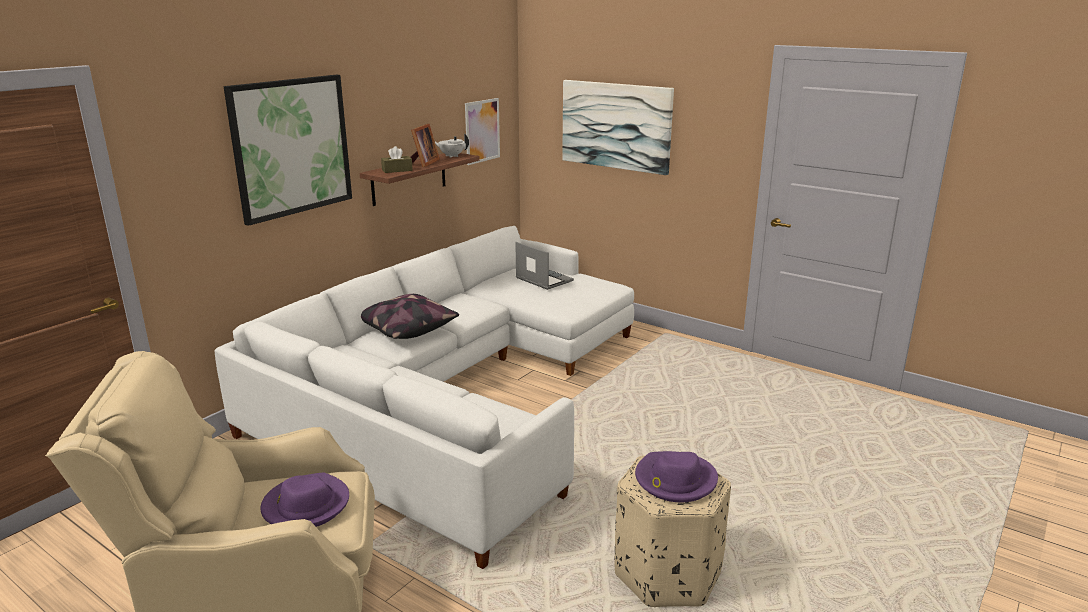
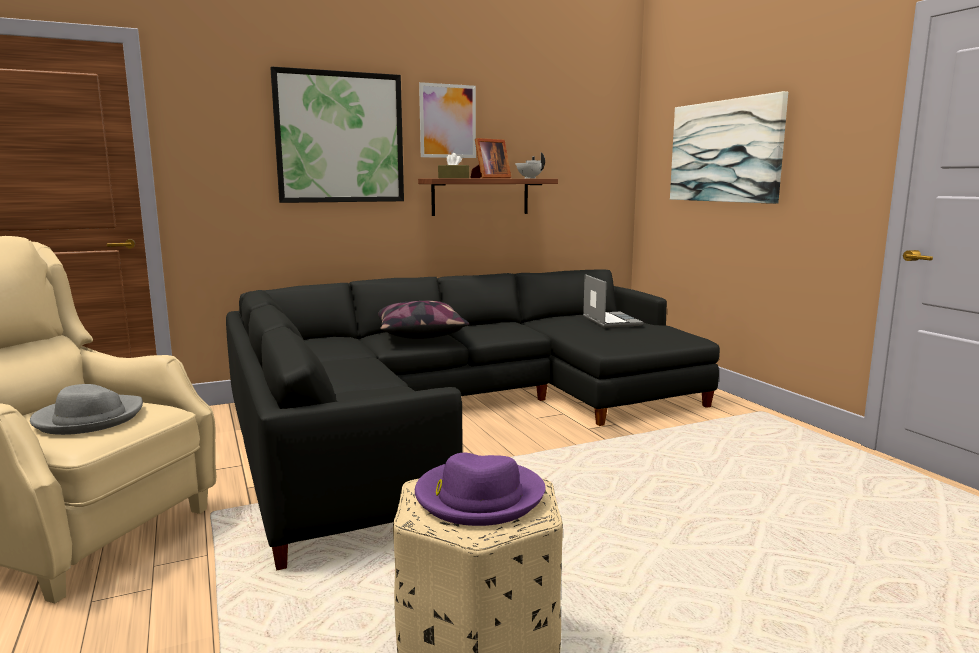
camera: 30 degrees right, 10 degrees down
white sofa [214,226,634,569] -> black sofa [226,269,720,571]
purple hat [260,473,349,527] -> grey hat [30,384,143,435]
picture [465,98,500,165] -> picture moved to [419,82,476,158]

